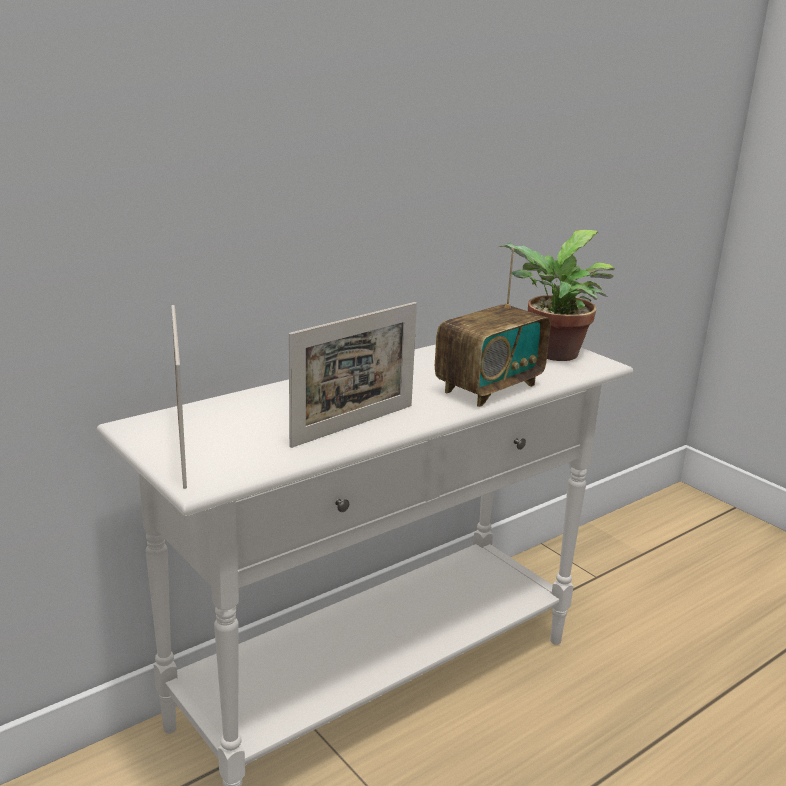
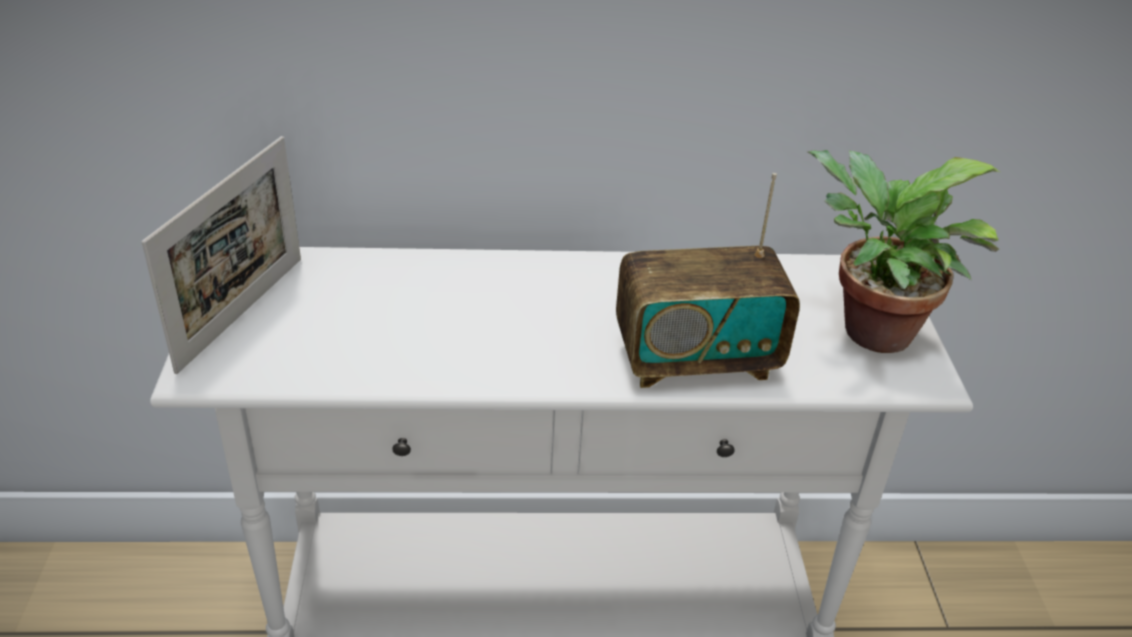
camera: 35 degrees right, 15 degrees up
picture frame [289,302,417,448] -> none

